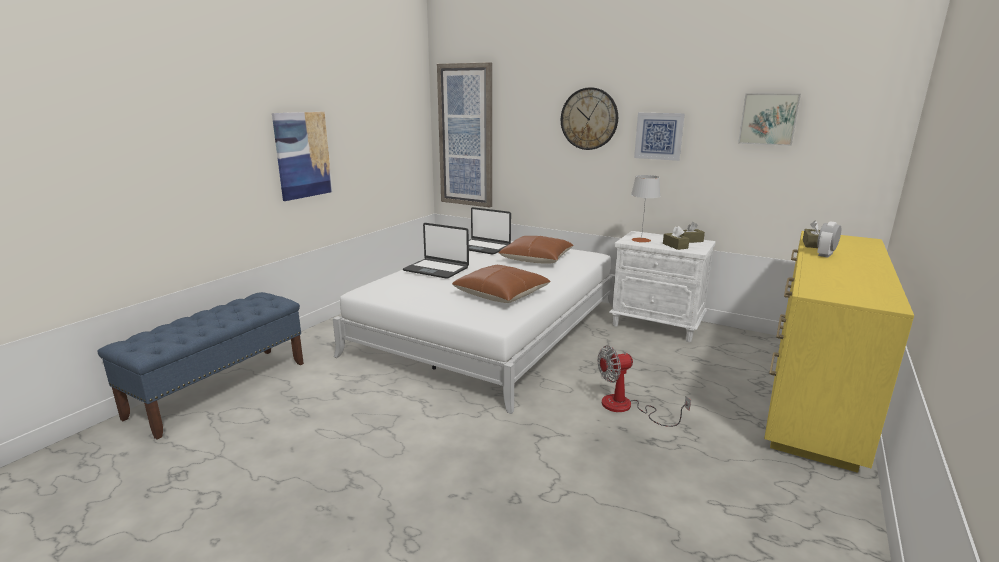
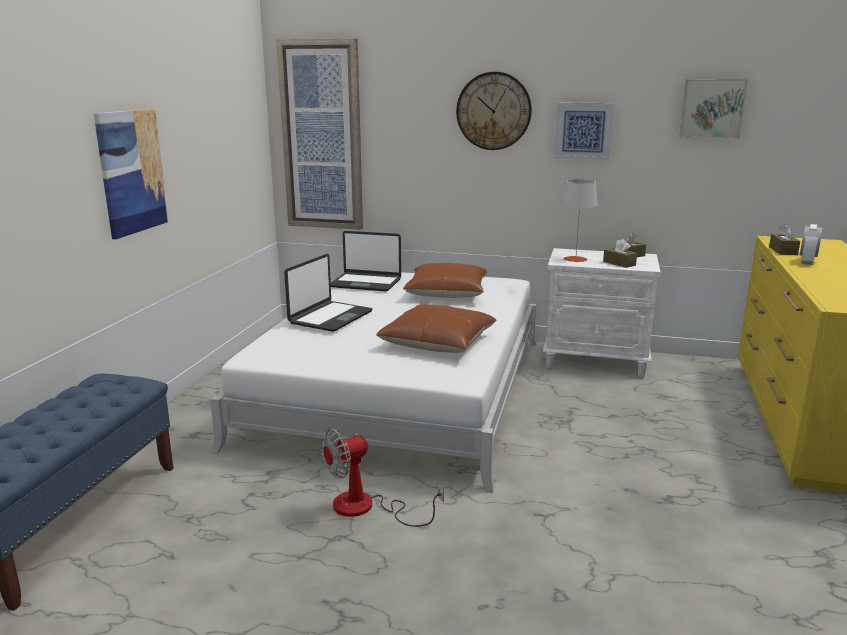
camera: 15 degrees left, 0 degrees up
laptop [403,223,469,279] -> laptop turned 75 degrees counterclockwise [284,254,372,332]
fan [598,345,691,427] -> fan moved to [321,428,444,527]

